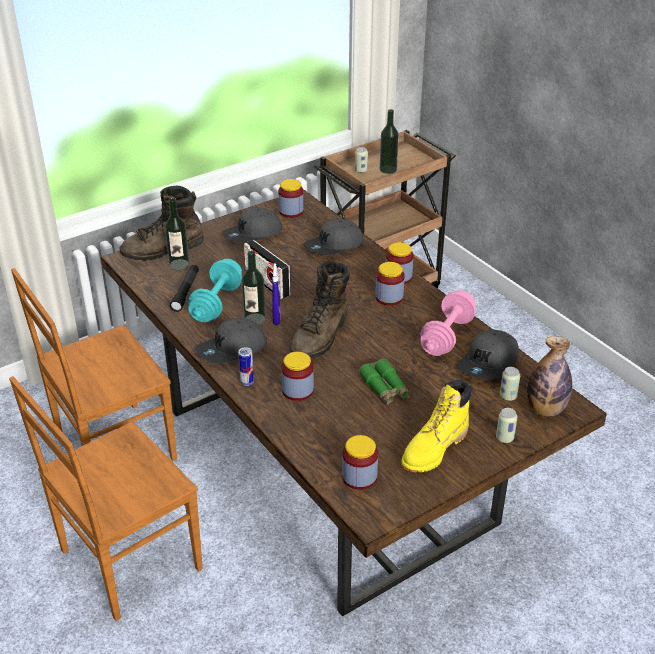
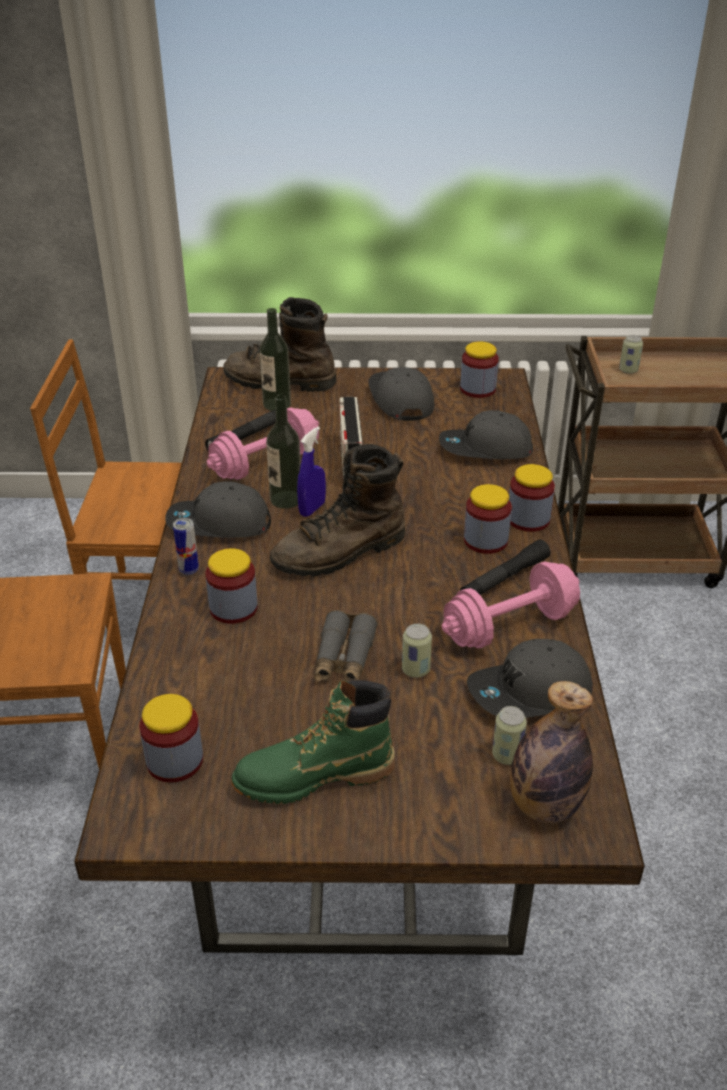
camera: 35 degrees right, 0 degrees up
turquoise dumbbell [188,259,242,322] -> pink dumbbell [207,407,319,480]
grey cap [222,208,282,243] -> grey cap turned 75 degrees clockwise [368,367,435,421]
green binoculars [359,359,411,405] -> grey binoculars [314,610,378,681]
bottle [380,109,399,174] -> none
yellow boot [401,380,472,472] -> green boot [231,680,395,804]
can [496,408,517,443] -> can moved to [402,624,432,678]
none -> black flashlight [460,539,551,595]

